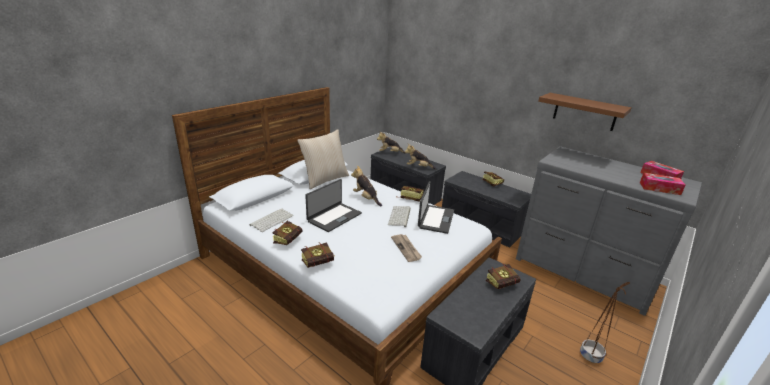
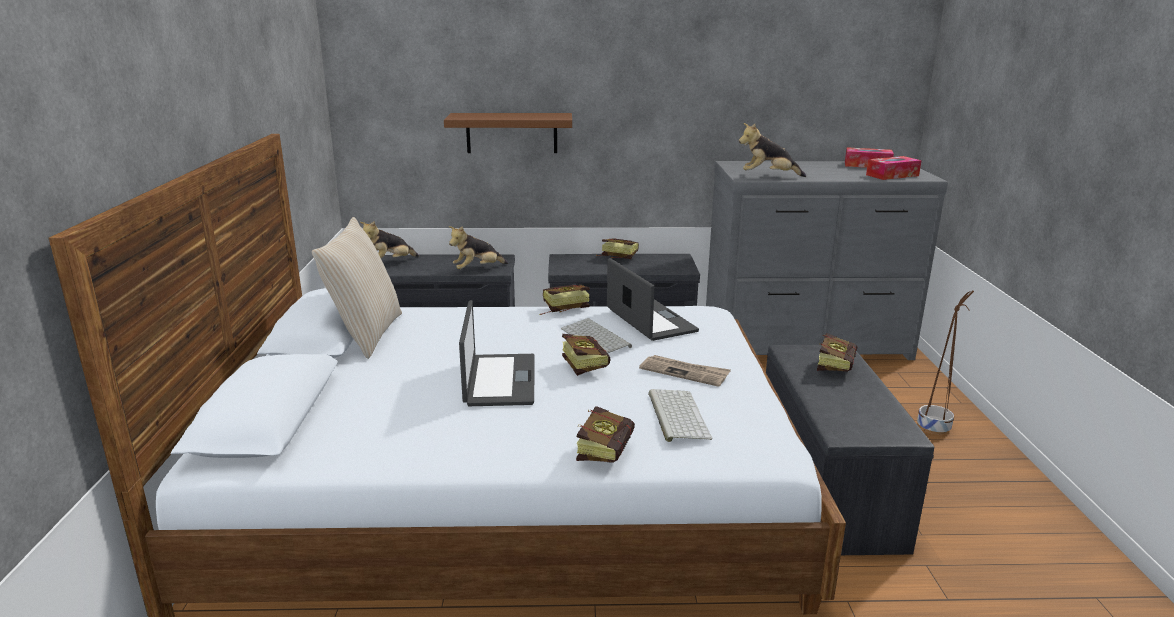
camera: 40 degrees left, 5 degrees down
keyboard [249,208,294,232] -> keyboard moved to [649,389,712,442]
book [272,221,302,245] -> book moved to [562,334,611,376]
plush toy [351,165,382,207] -> plush toy moved to [739,123,806,177]
brown shelf [538,93,632,131] -> brown shelf moved to [444,113,572,153]

